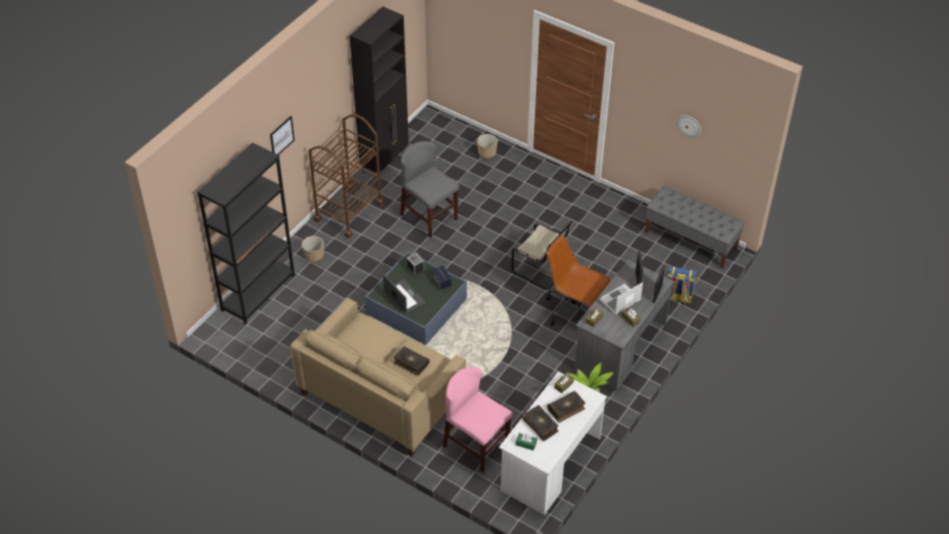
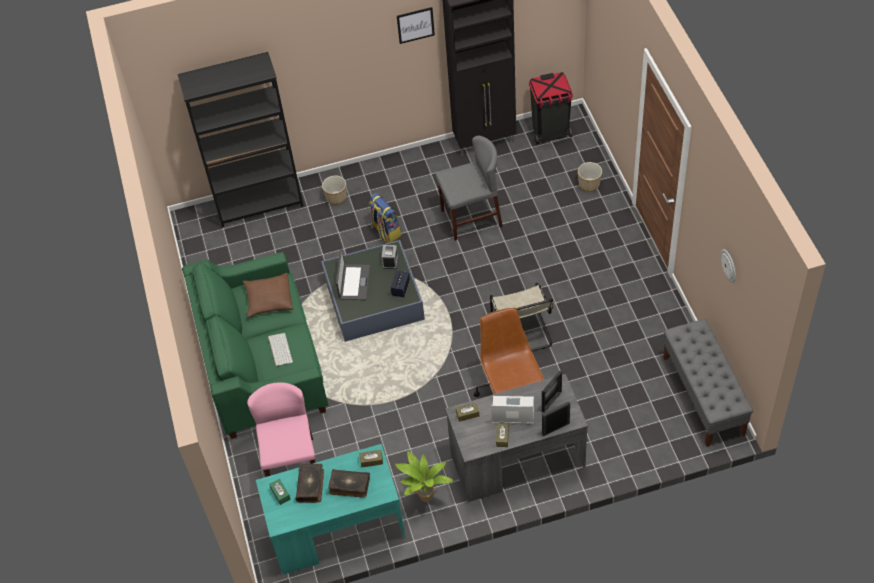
camera: 45 degrees right, 5 degrees up
picture [270,116,295,155] -> picture moved to [397,7,435,44]
beige sofa [290,298,466,457] -> green sofa [182,252,328,439]
brown cart [309,114,384,238] -> none
book [394,346,430,376] -> keyboard [268,333,293,367]
grey chair [401,141,459,238] -> grey chair turned 75 degrees clockwise [435,136,503,241]
white desk [499,372,607,515] -> turquoise desk [256,444,406,575]
backpack [667,266,697,303] -> backpack moved to [369,193,401,243]
none -> brown pillow [243,273,293,318]
none -> black trash can [529,72,573,144]

